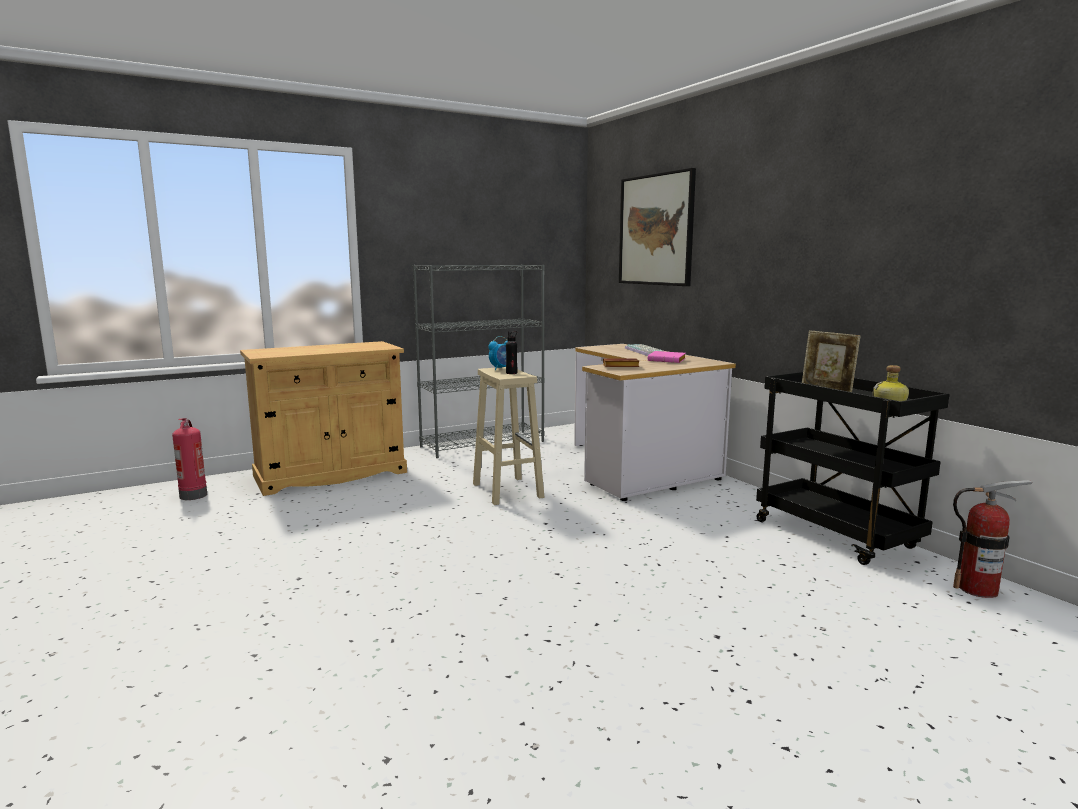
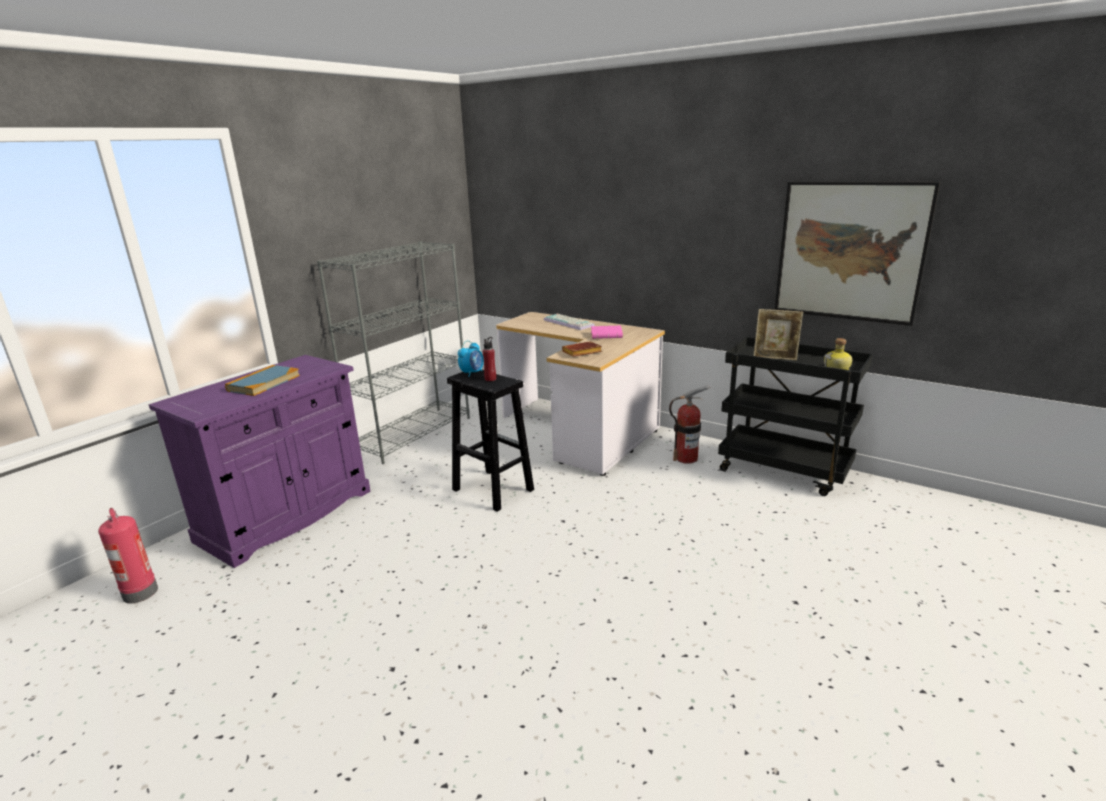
camera: 25 degrees left, 10 degrees up
beige cabinet [240,341,407,496] -> purple cabinet [149,355,371,568]
beige stool [473,367,544,505] -> black stool [447,370,534,512]
black bottle [506,331,517,374] -> red bottle [483,337,496,381]
picture [619,168,696,286] -> picture moved to [775,182,940,326]
fire extinguisher [953,480,1033,598] -> fire extinguisher moved to [669,386,710,464]
none -> book [225,365,300,396]

